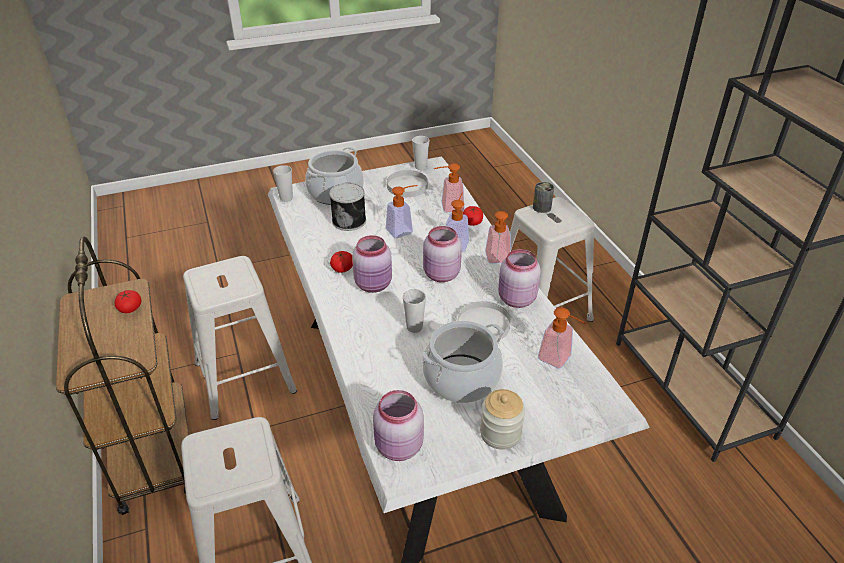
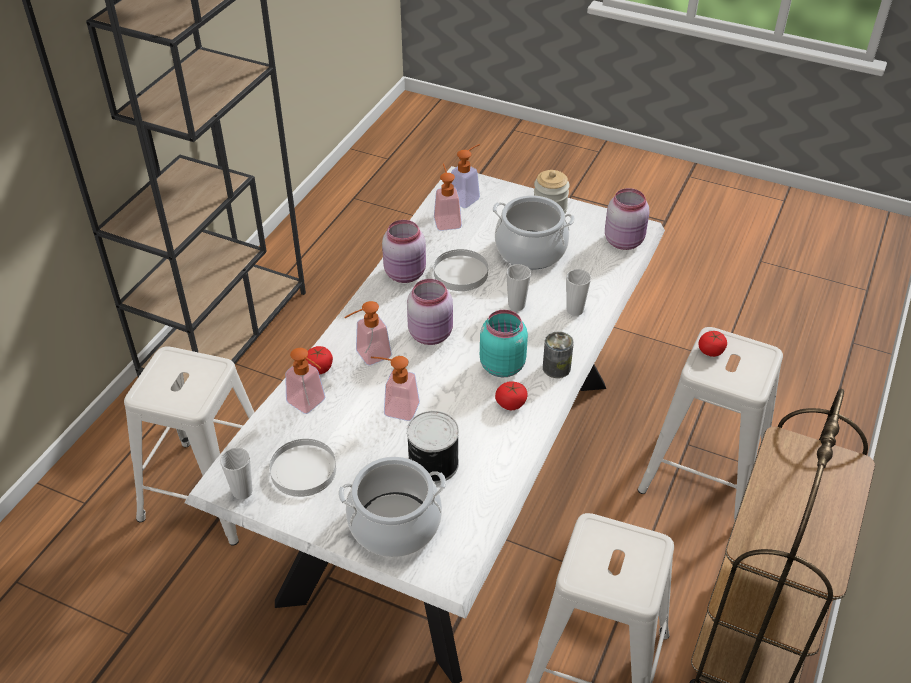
camera: 135 degrees left, 5 degrees up
tomato [115,290,141,313] -> tomato moved to [698,331,727,357]
cup [273,165,293,202] -> cup moved to [566,269,591,316]
pink jar [352,235,392,293] -> turquoise jar [480,310,528,377]
soap dispenser [485,211,511,264] -> soap dispenser moved to [451,144,480,208]
can [533,182,554,213] -> can moved to [543,331,574,378]

